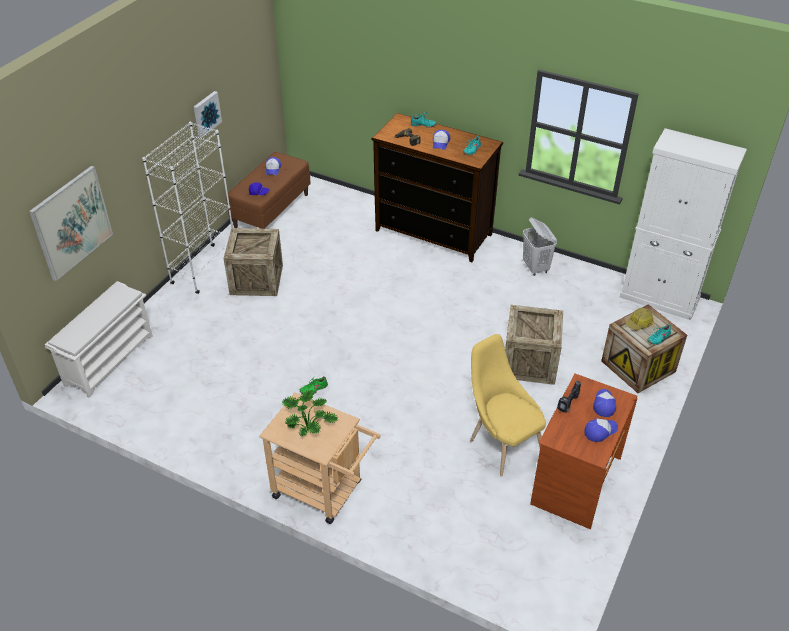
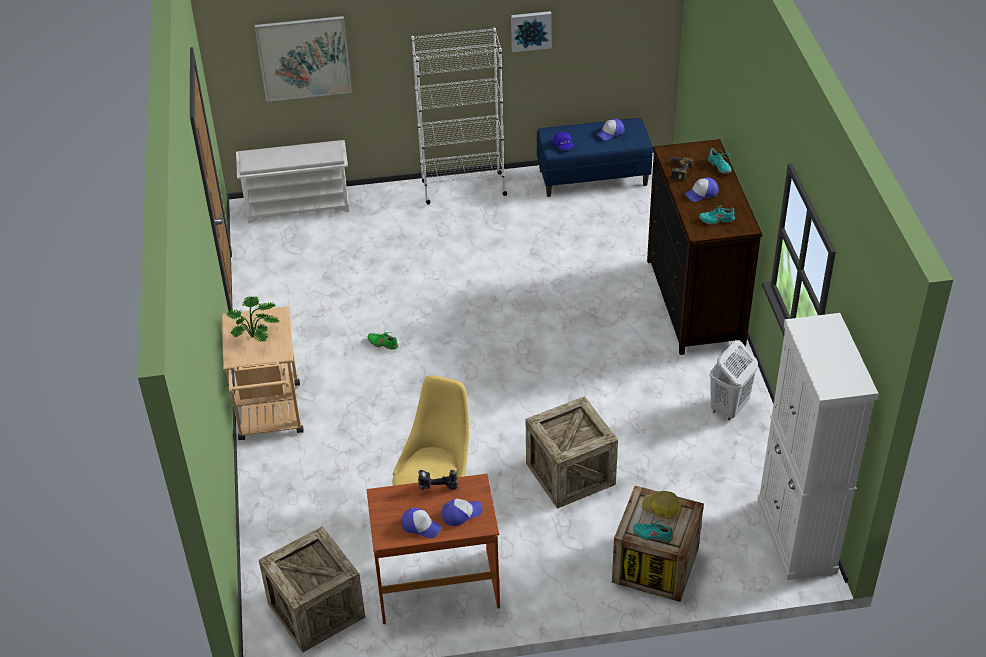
camera: 55 degrees right, 0 degrees up
crate [223,228,283,296] -> crate moved to [259,526,365,653]
brown bench [226,152,311,229] -> blue bench [537,118,653,197]

